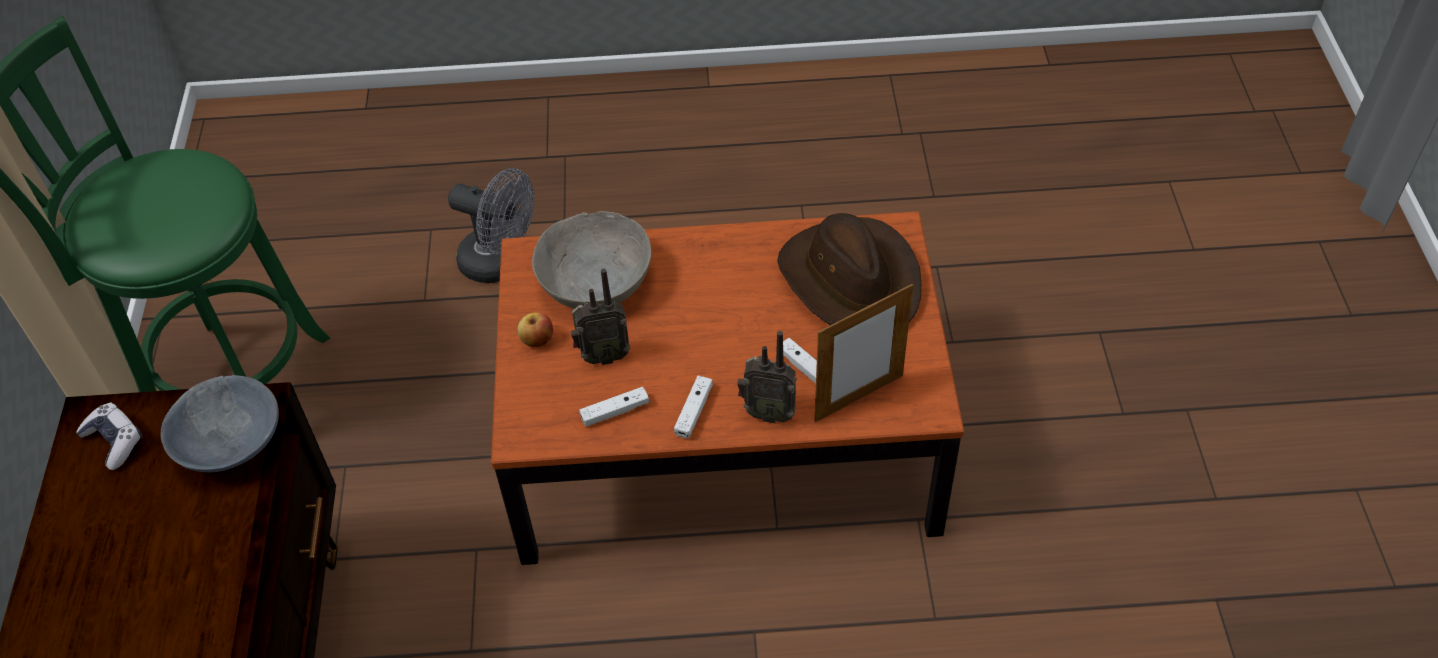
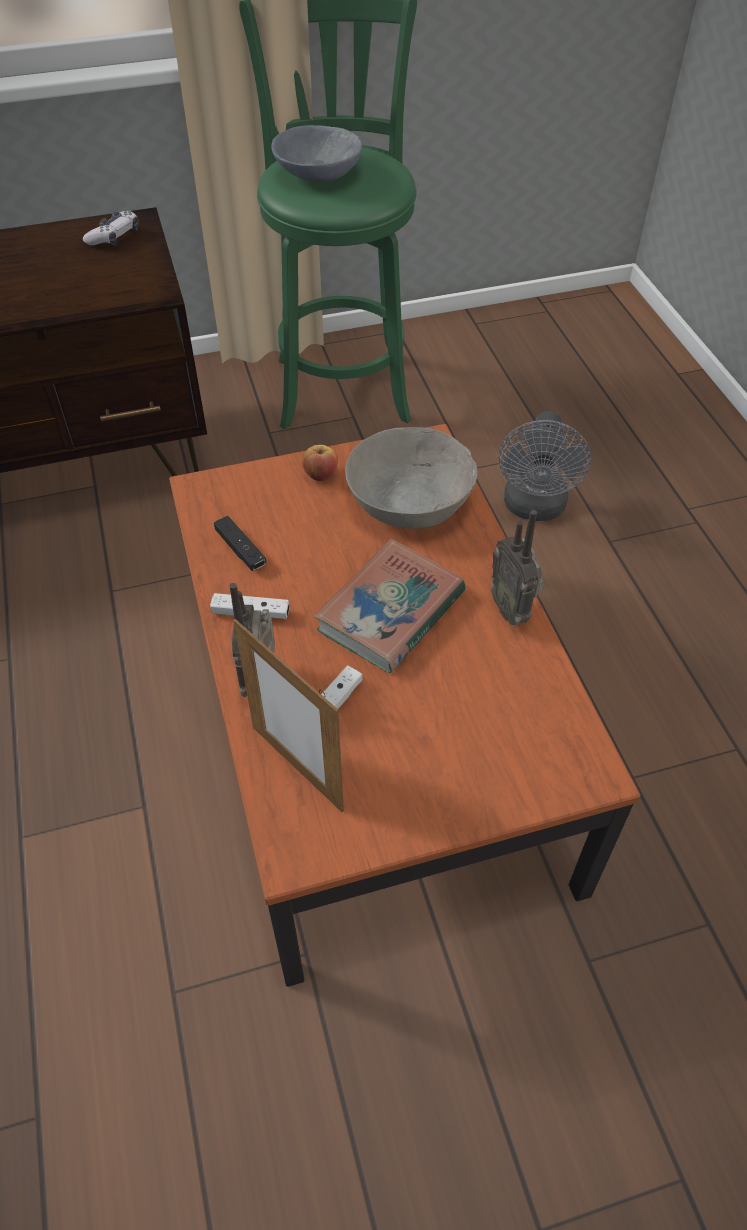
camera: 75 degrees right, 0 degrees up
grey bowl [161,375,279,472] -> grey bowl moved to [271,125,362,182]
radio [571,269,630,365] -> radio moved to [491,510,545,626]
white game controller [579,387,649,427] -> black game controller [214,516,267,571]
brown hat [777,213,921,325] -> none
none -> book [314,539,465,673]

